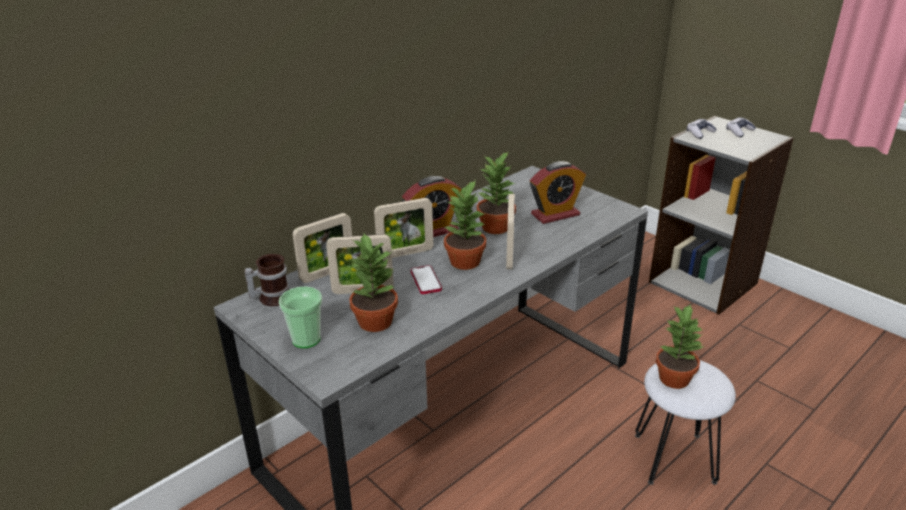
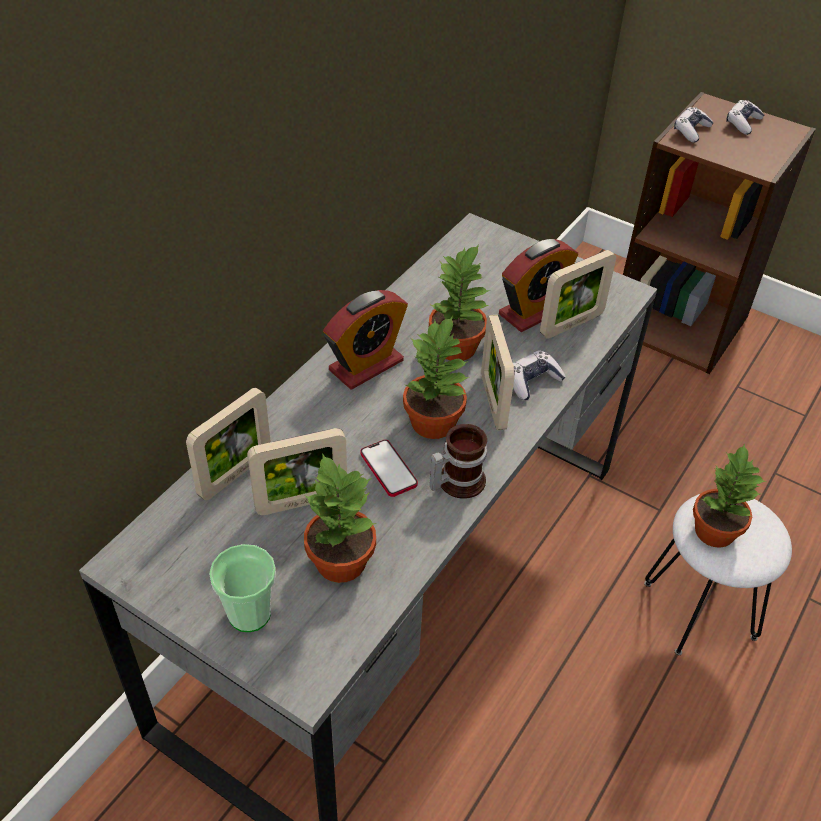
camera: 15 degrees left, 15 degrees up
mug [245,254,290,306] -> mug moved to [430,424,487,499]
picture frame [374,198,433,258] -> picture frame moved to [540,250,616,339]
grey bookcase [649,116,794,315] -> brown bookcase [623,92,816,374]
none -> game controller [513,350,566,400]

